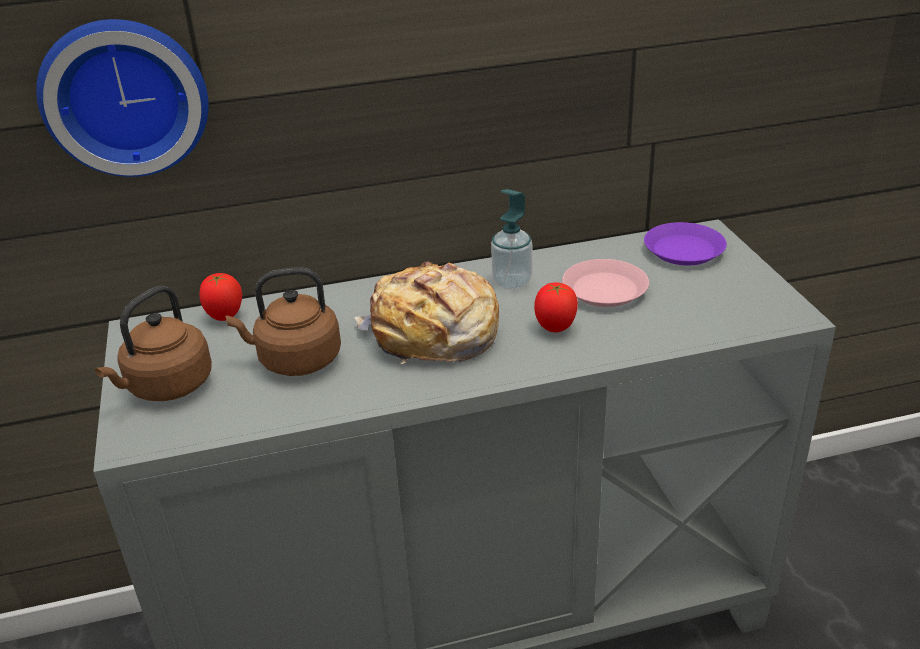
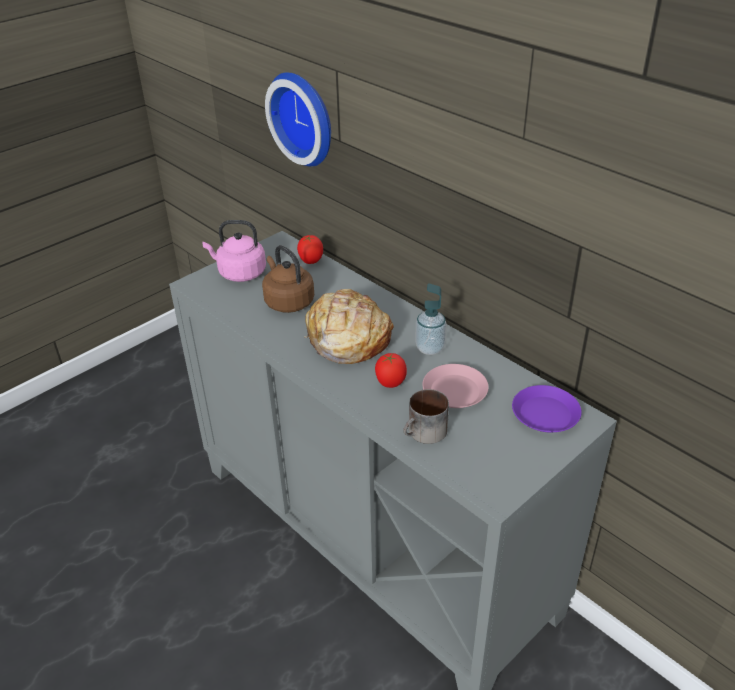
camera: 60 degrees right, 5 degrees up
brown kettle [95,285,212,401] -> pink kettle [202,220,266,282]
none -> mug [403,389,449,444]

